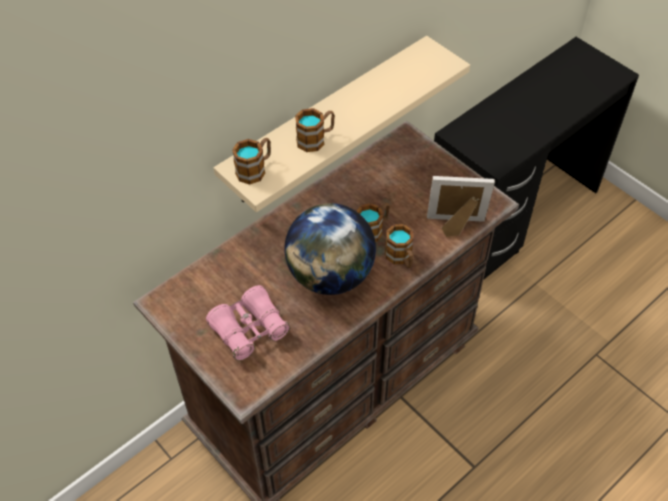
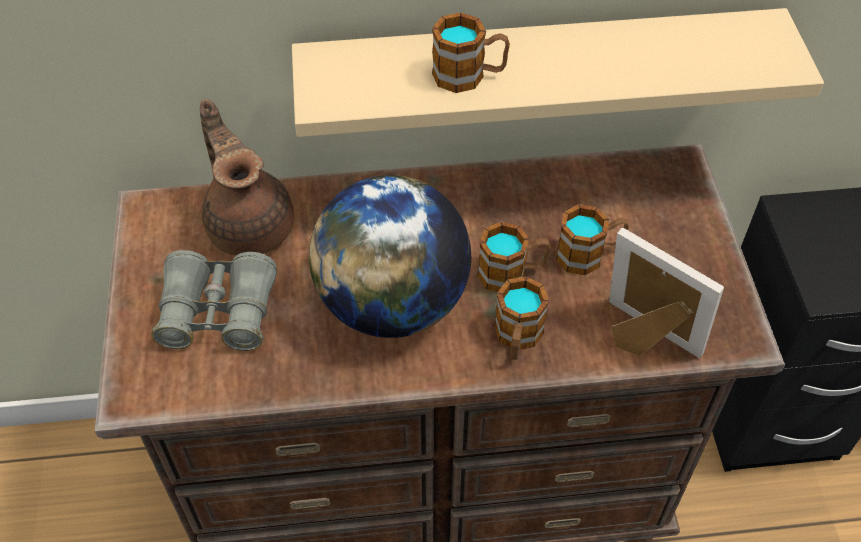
camera: 35 degrees right, 0 degrees up
pink binoculars [206,285,290,361] -> grey binoculars [151,250,277,351]
mug [232,138,271,184] -> mug moved to [556,204,629,275]
none -> brown teapot [200,99,294,256]

